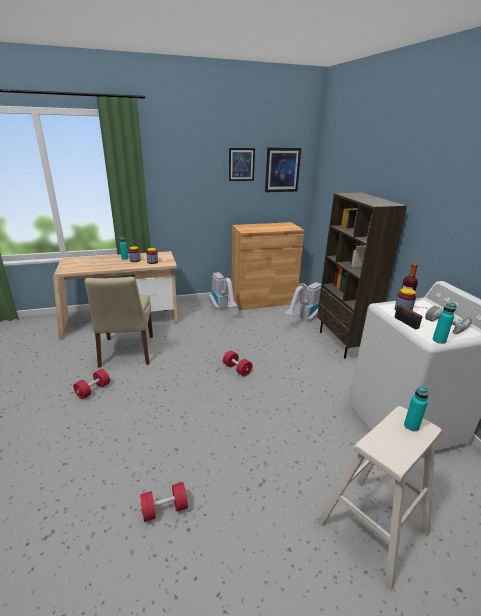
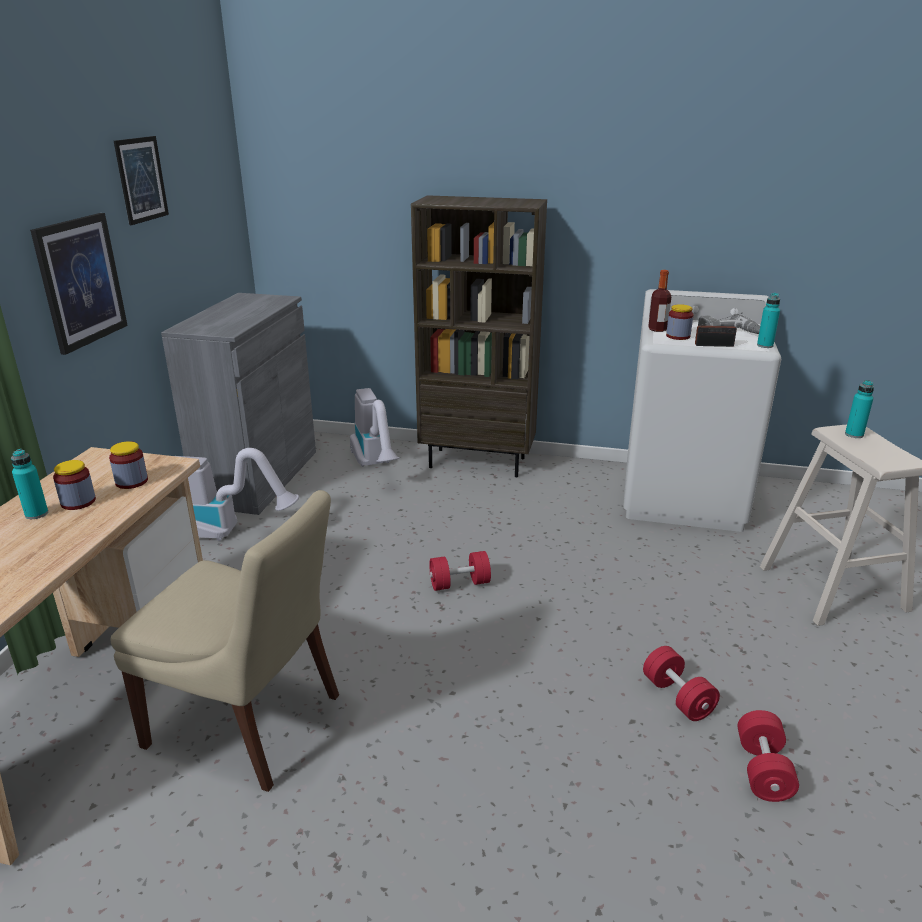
camera: 60 degrees left, 0 degrees up
red dumbbell [73,369,110,399] -> red dumbbell moved to [643,646,720,721]
brown cabinet [231,222,304,310] -> grey cabinet [161,293,316,515]
picture [265,148,301,192] -> picture moved to [30,213,128,355]

